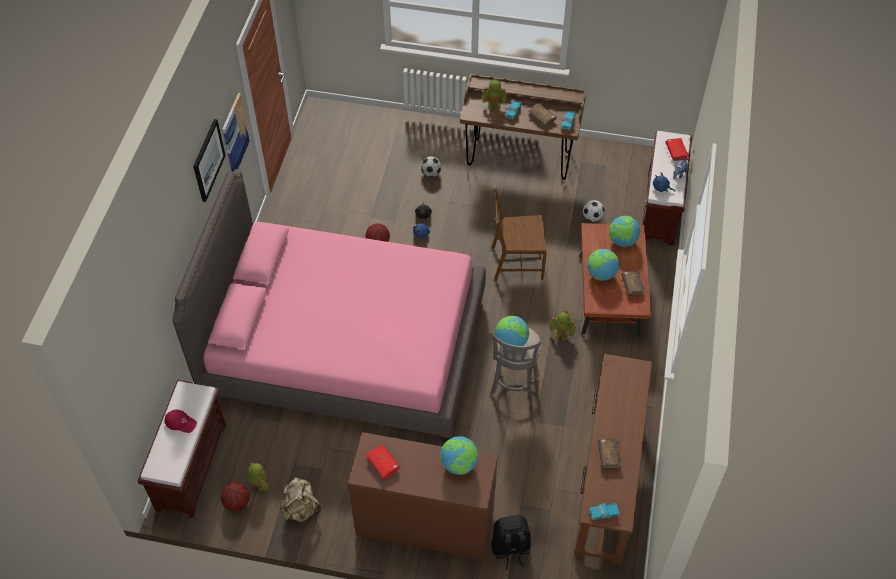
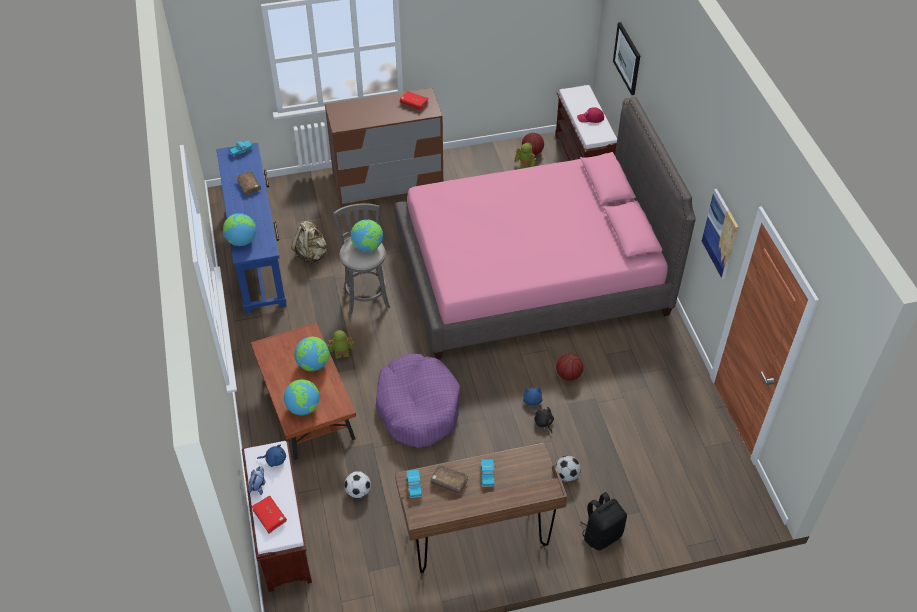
camera: 155 degrees right, 5 degrees down
picture [193,119,226,202] -> picture moved to [613,22,640,95]
beige backpack [280,477,321,522] -> beige backpack moved to [291,221,327,265]
globe [440,436,478,475] -> globe moved to [223,213,256,246]
toy robot [482,79,507,111] -> none
black backpack [491,515,531,570] -> black backpack moved to [580,492,627,550]
brown chair [492,188,547,280] -> purple dog bed [375,353,460,448]
brown console table [574,354,652,564] -> blue console table [216,143,286,314]
brown book [622,271,646,296] -> none

